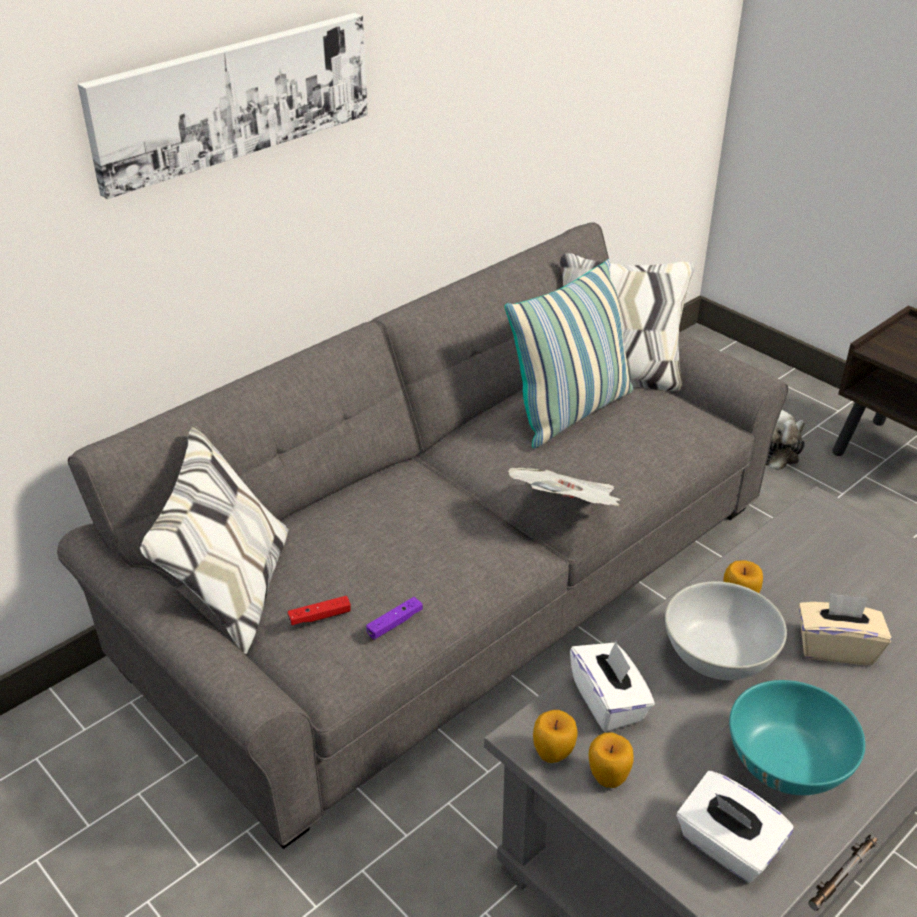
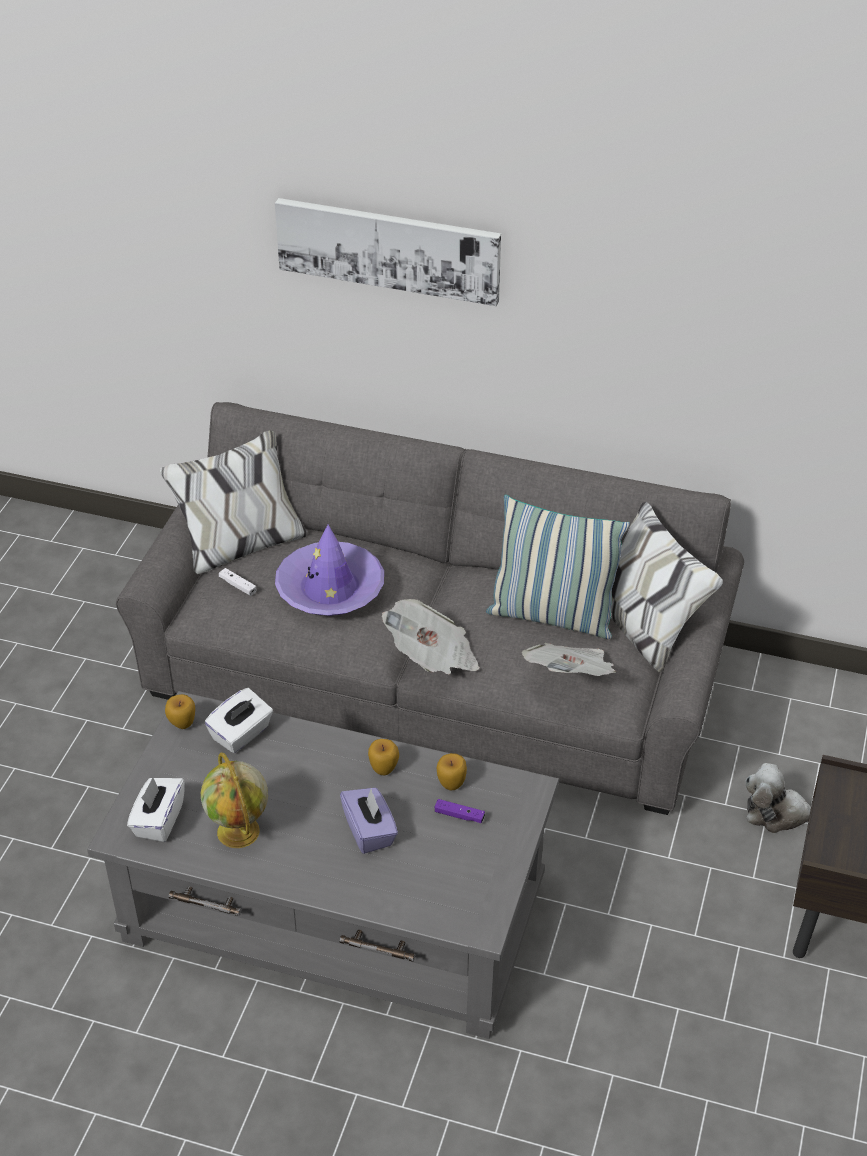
camera: 60 degrees right, 5 degrees up
red game controller [288,596,351,625] -> white game controller [219,568,256,596]
purple game controller [366,597,423,640] -> purple game controller moved to [435,799,485,823]
apple [588,732,633,788] -> apple moved to [437,753,467,790]
white bowl [665,581,787,680] -> none
turquoise bowl [729,680,865,795] -> globe [201,752,268,848]
beige tissue box [798,592,892,665] -> purple tissue box [340,787,398,854]
none -> purple hat [275,525,384,616]
none -> newspaper [522,643,616,676]

